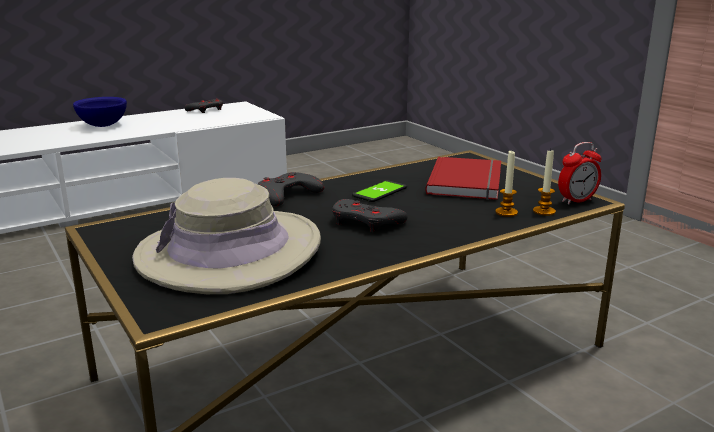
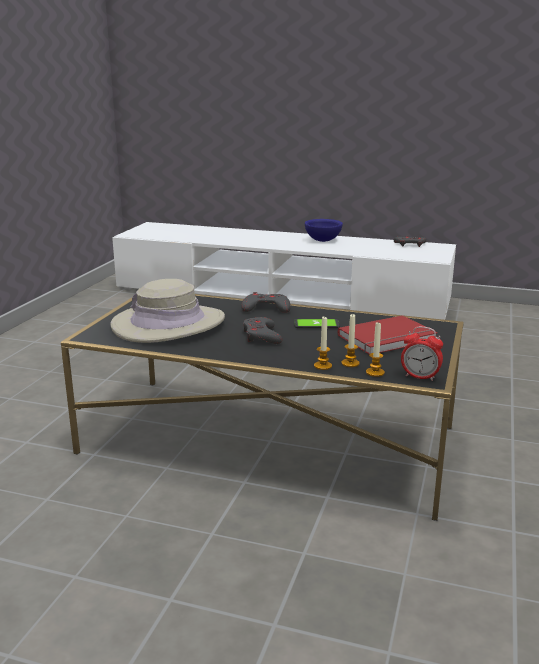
camera: 50 degrees right, 0 degrees up
none -> candle [314,316,332,370]

